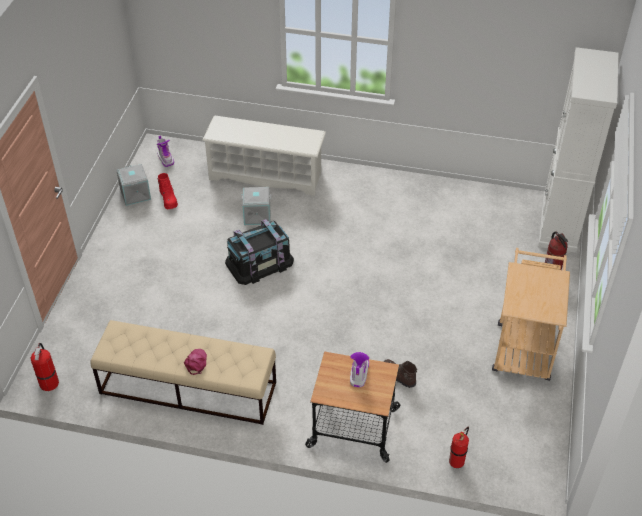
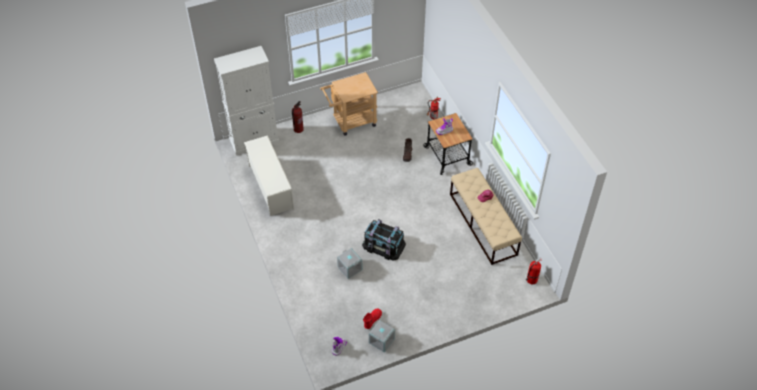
camera: 125 degrees left, 5 degrees up
white shoe rack [202,116,326,196] -> white shoe rack moved to [244,135,294,216]

